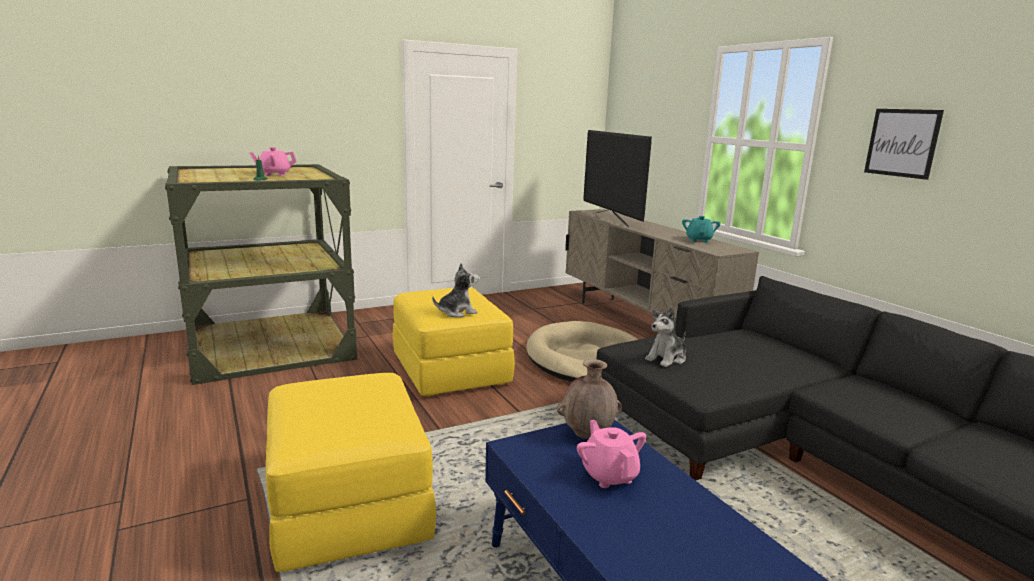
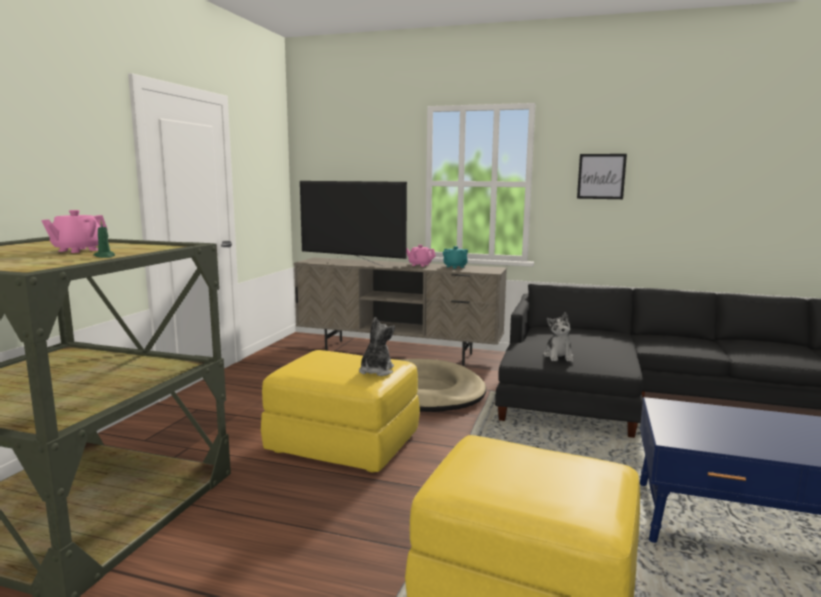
camera: 45 degrees left, 5 degrees down
brown vase [557,359,622,439] -> none
pink teapot [577,420,646,488] -> pink teapot moved to [406,245,436,267]

